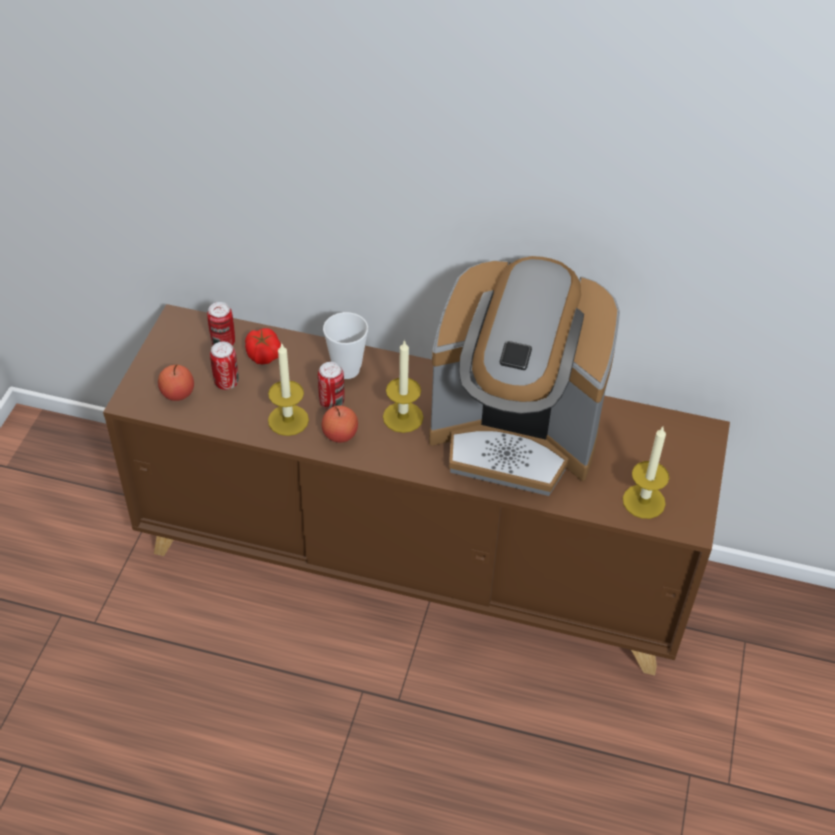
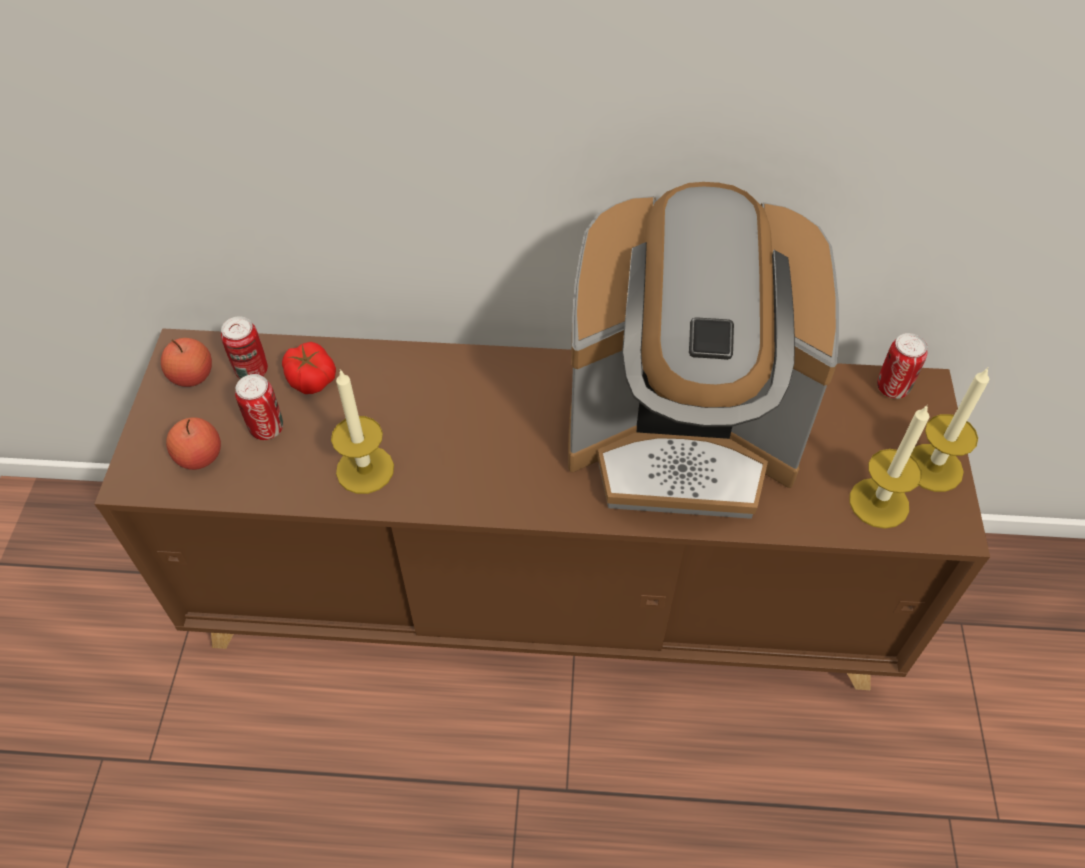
camera: 10 degrees left, 5 degrees up
can [318,362,344,410] -> can moved to [877,333,927,399]
apple [322,406,358,443] -> apple moved to [161,338,212,387]
cup [323,312,368,379] -> none
candle [383,340,424,433] -> candle moved to [911,367,989,492]

